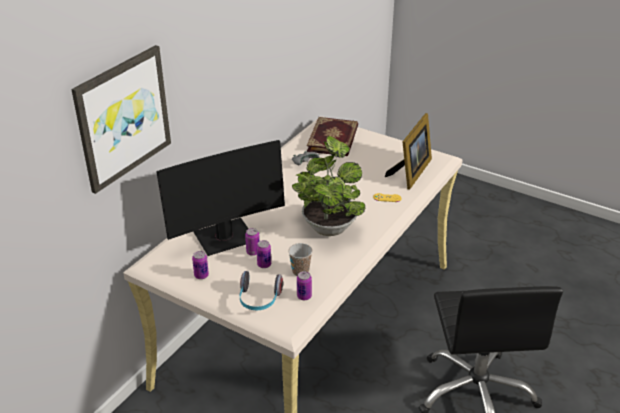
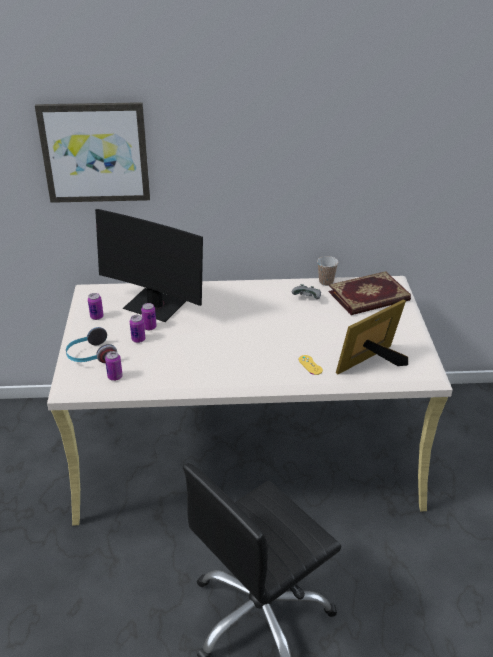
camera: 55 degrees right, 0 degrees up
cup [288,243,313,276] -> cup moved to [317,256,338,286]
potted plant [292,136,365,236] -> none
picture frame [385,113,432,190] -> picture frame turned 150 degrees clockwise [336,300,408,375]

